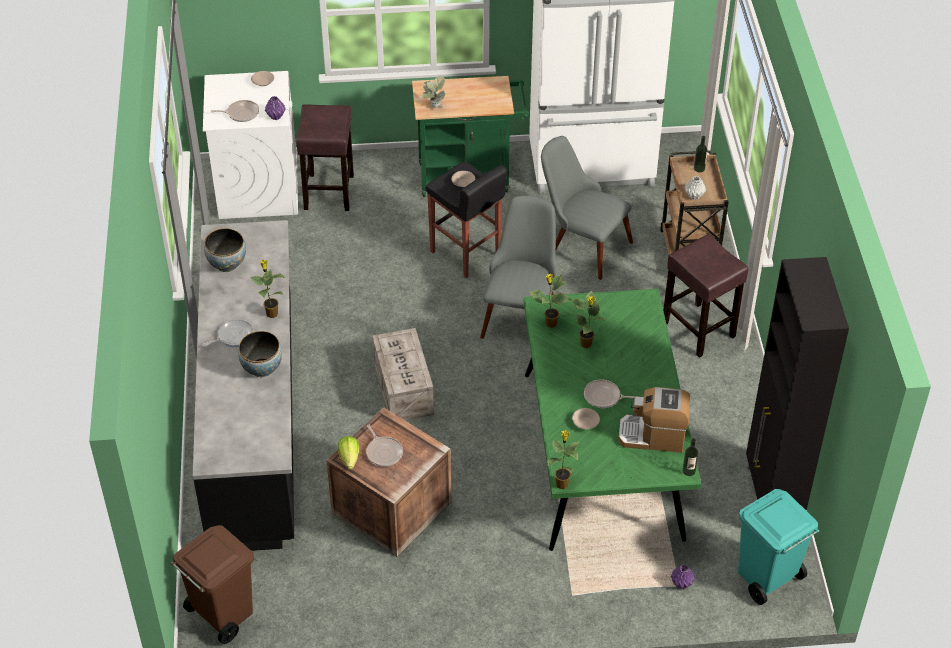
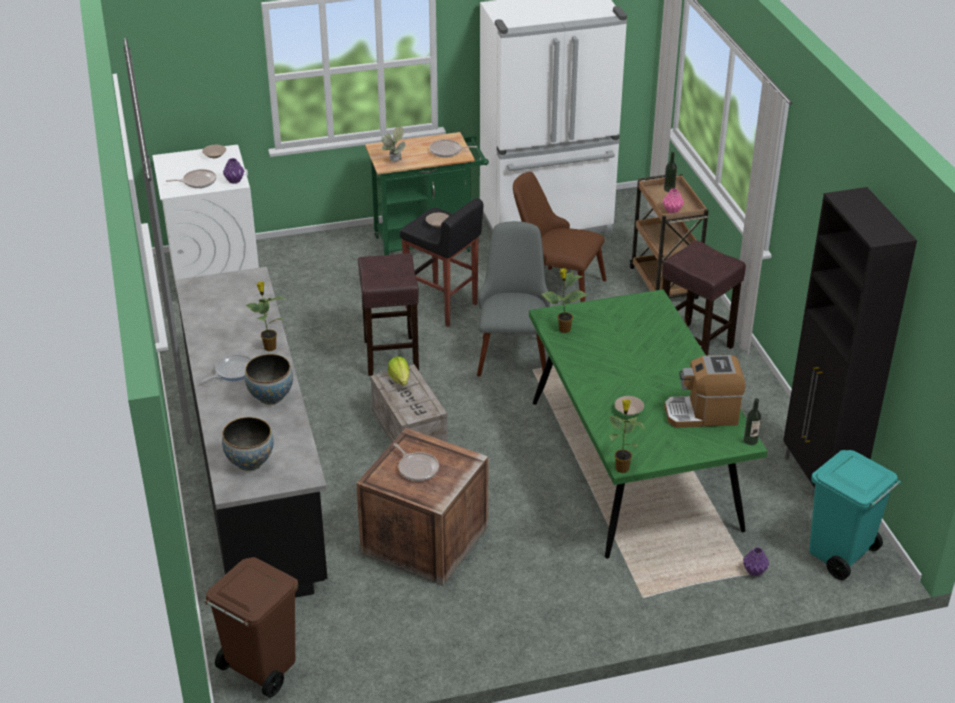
camera: 10 degrees left, 10 degrees down
bowl [204,228,246,272] -> bowl moved to [222,417,274,471]
brown stool [296,104,354,211] -> brown stool moved to [358,253,419,376]
lettuce [338,436,360,470] -> lettuce moved to [388,356,409,385]
grey chair [541,136,633,280] -> brown chair [513,172,606,302]
potted plant [571,290,606,348] -> none
frying pan [584,379,636,408] -> frying pan moved to [430,139,477,157]
grey vase [685,176,706,200] -> pink vase [663,188,684,214]

